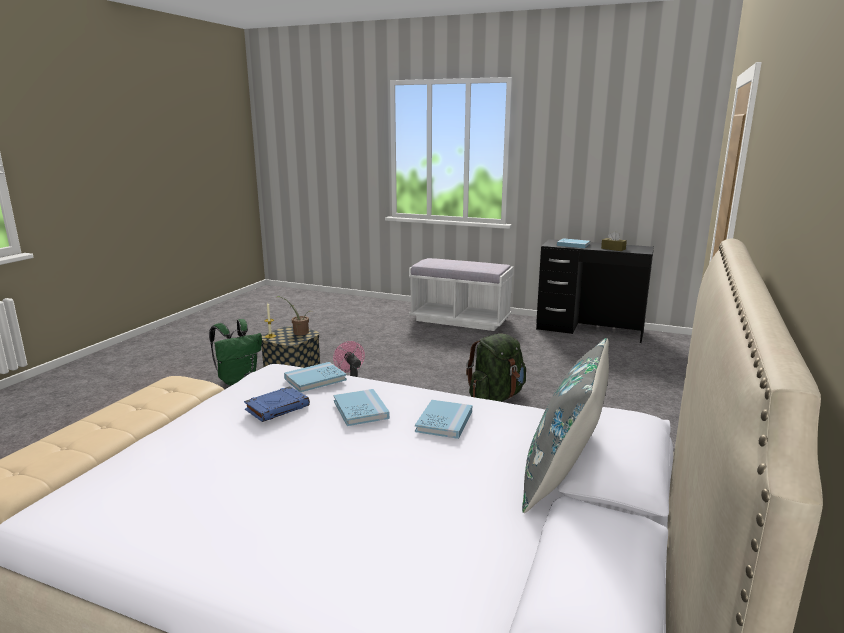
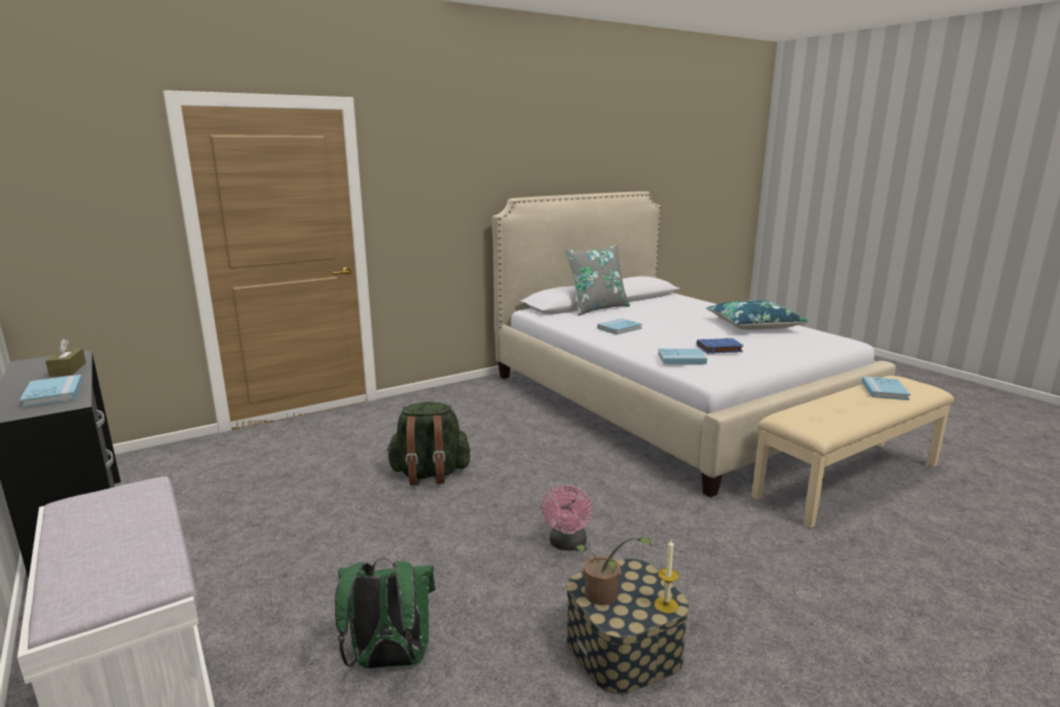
camera: 145 degrees left, 0 degrees up
green backpack [209,319,262,386] -> green backpack moved to [335,558,435,668]
blue book [334,389,390,426] -> blue book moved to [862,376,910,400]
none -> blue pillow [706,300,809,330]

